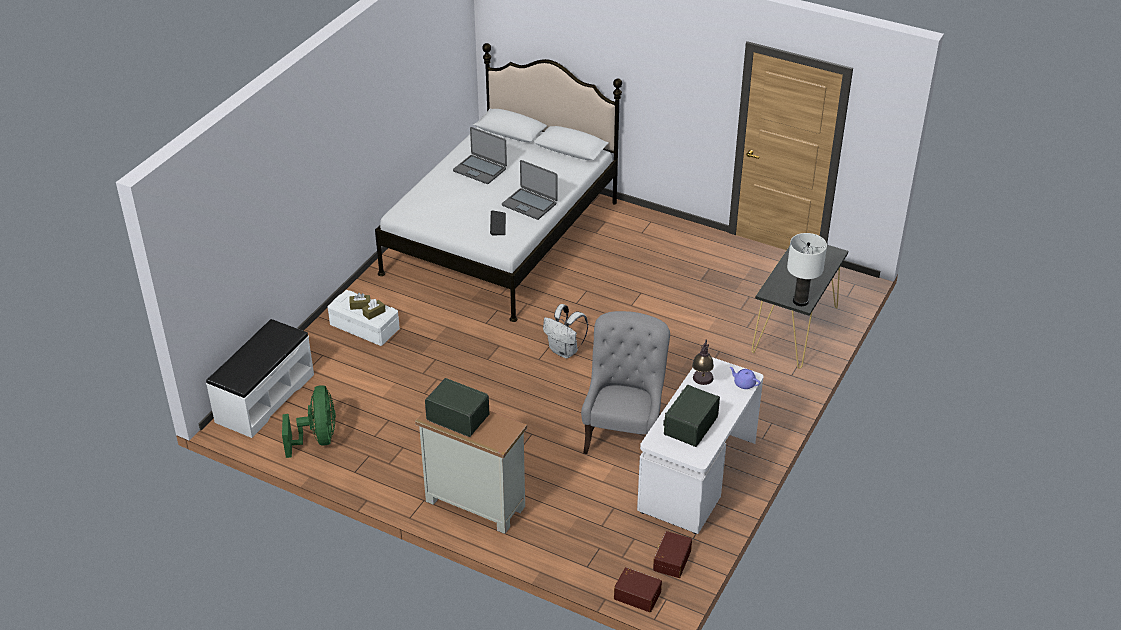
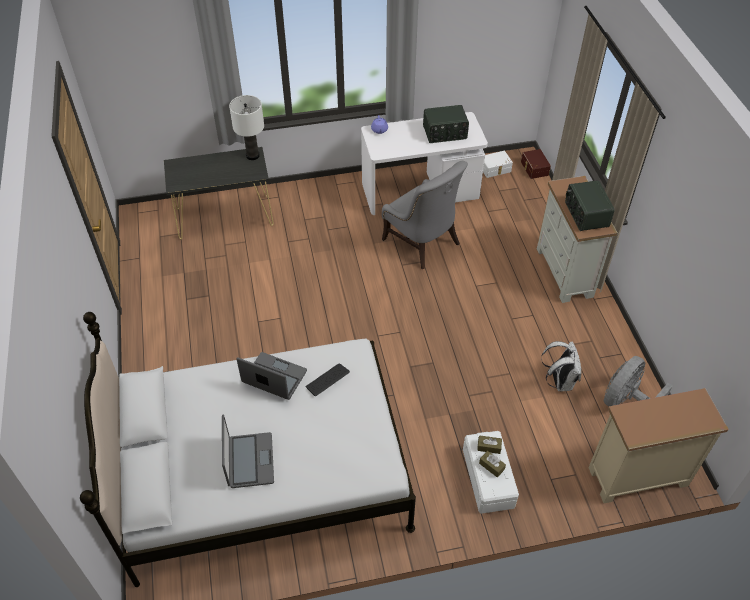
camera: 130 degrees left, 10 degrees up
white bench [206,319,314,438] -> beige dresser [589,388,729,503]
green fan [282,385,336,458] -> grey fan [604,356,673,407]
laptop [502,160,557,220] -> laptop turned 60 degrees counterclockwise [237,352,307,400]
white backpack [543,304,588,358] -> white backpack moved to [541,341,581,391]
grey chair [581,311,670,454] -> grey chair turned 105 degrees counterclockwise [382,161,468,269]
brown storage box [653,531,692,578] -> white storage box [483,151,513,178]
table lamp [692,339,714,385] -> none

